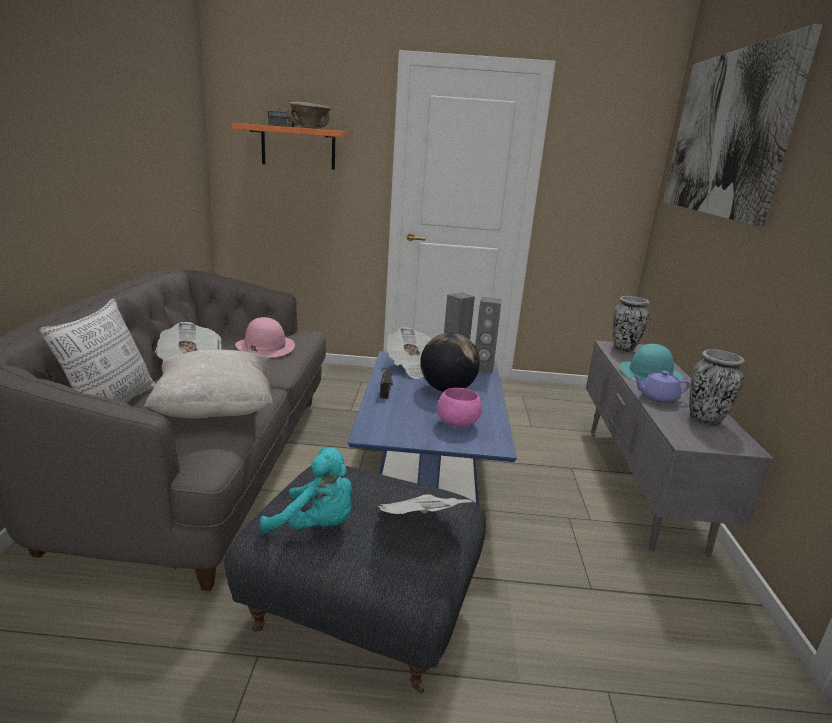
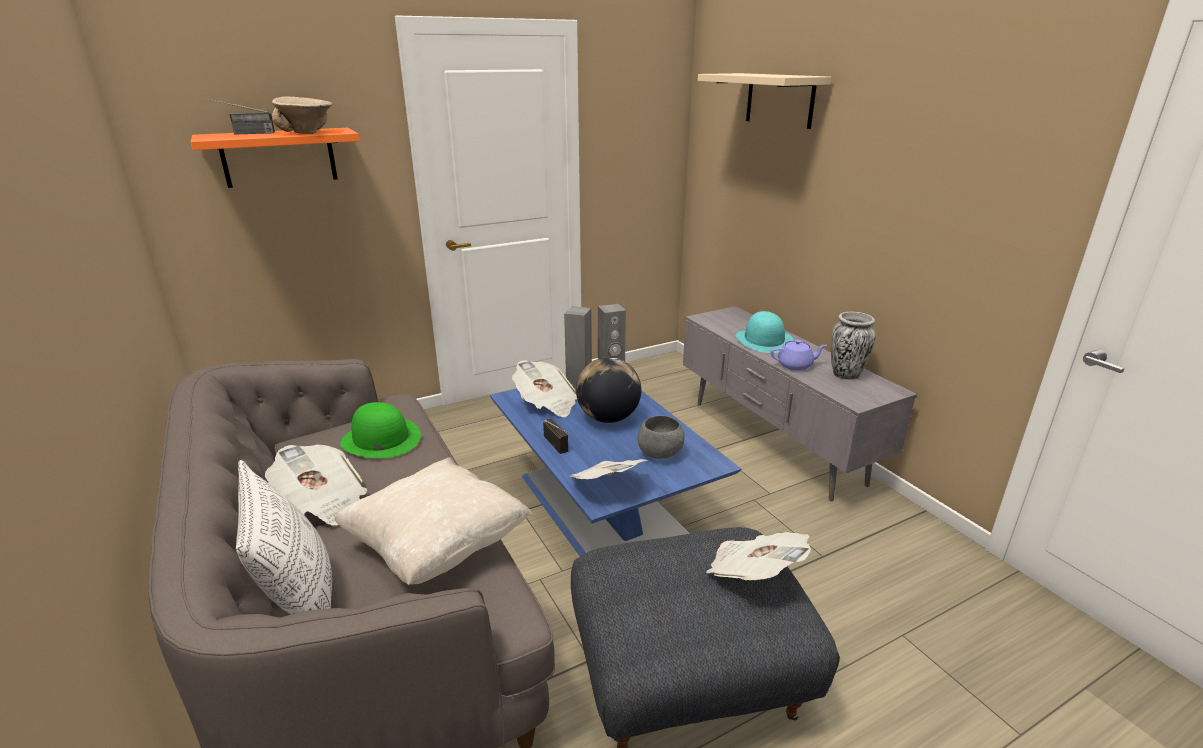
camera: 30 degrees left, 5 degrees up
pink hat [235,317,295,358] -> green hat [340,402,421,458]
turquoise plush toy [260,448,352,533] -> none
pink bowl [437,388,482,427] -> grey bowl [638,415,685,459]
vase [612,296,649,352] -> none
purple teapot [632,371,691,404] -> purple teapot turned 150 degrees counterclockwise [771,339,827,370]
picture [663,24,823,226] -> beige shelf [698,73,831,129]
none -> newspaper [569,459,648,479]

